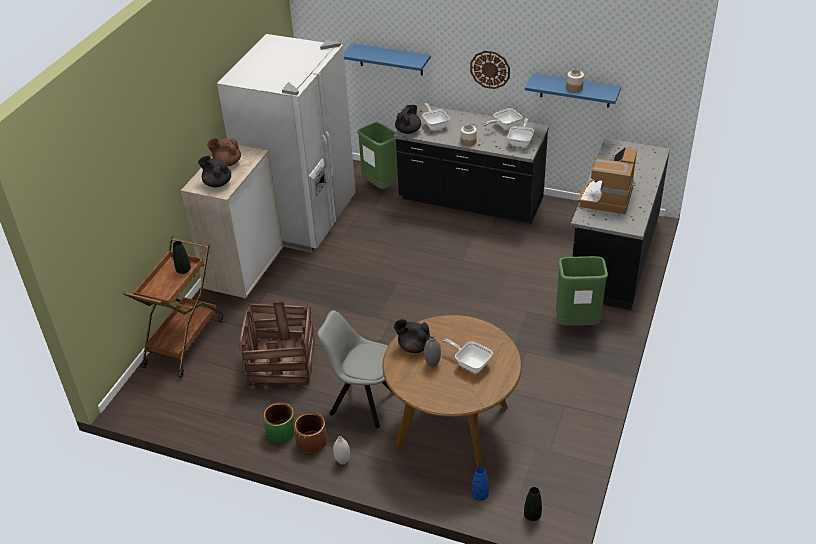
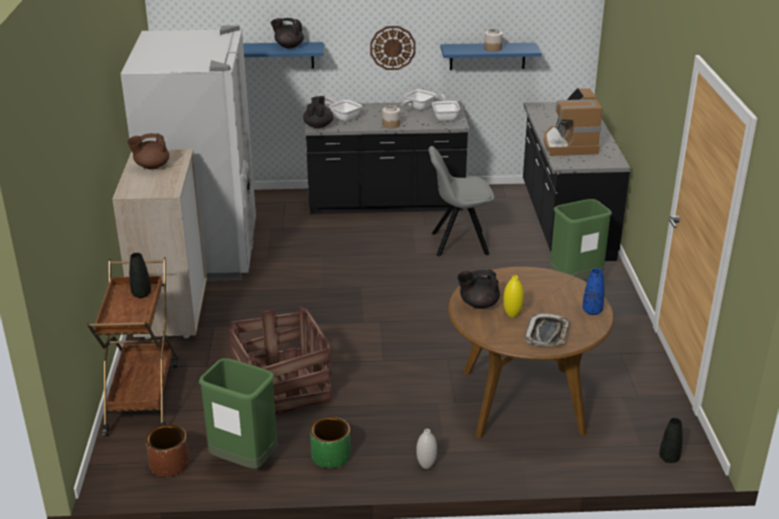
camera: 25 degrees left, 10 degrees down
black teapot [198,156,231,187] -> black teapot moved to [271,18,304,48]
brown planter [294,412,327,453] -> brown planter moved to [146,425,190,477]
grey chair [317,310,393,428] -> grey chair moved to [429,146,494,256]
green trash can [357,122,398,189] -> green trash can moved to [199,358,278,469]
grey vase [424,336,441,367] -> yellow vase [503,275,524,317]
frying pan [442,338,493,373] -> none
blue vase [472,467,489,501] -> blue vase moved to [583,268,604,315]
none -> tray [525,313,570,346]

